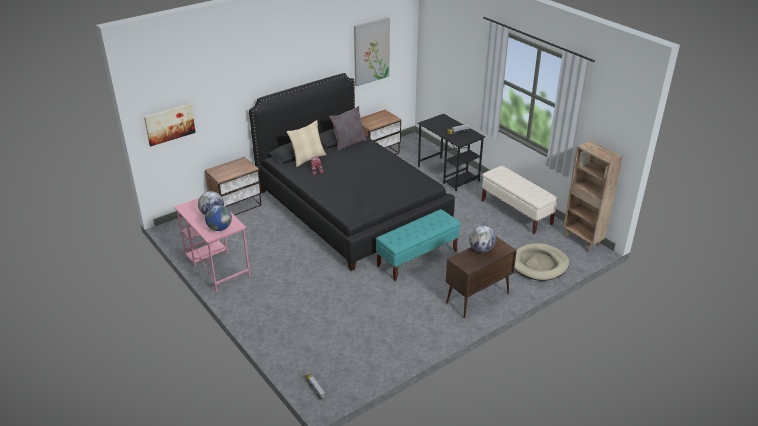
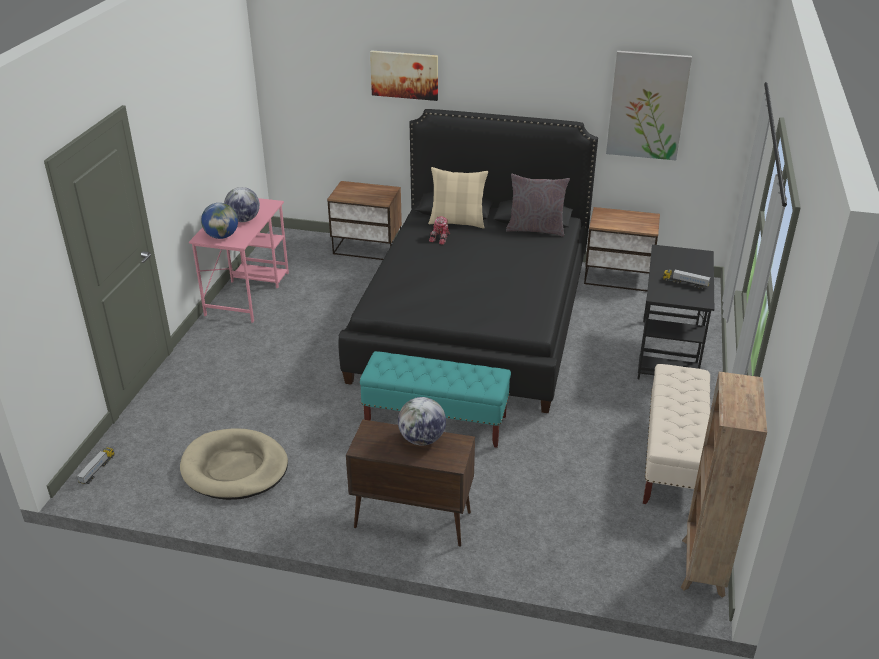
camera: 50 degrees right, 0 degrees up
picture [144,104,196,146] -> picture moved to [370,50,438,101]
beige dog bed [514,243,569,281] -> beige dog bed moved to [180,428,288,500]

